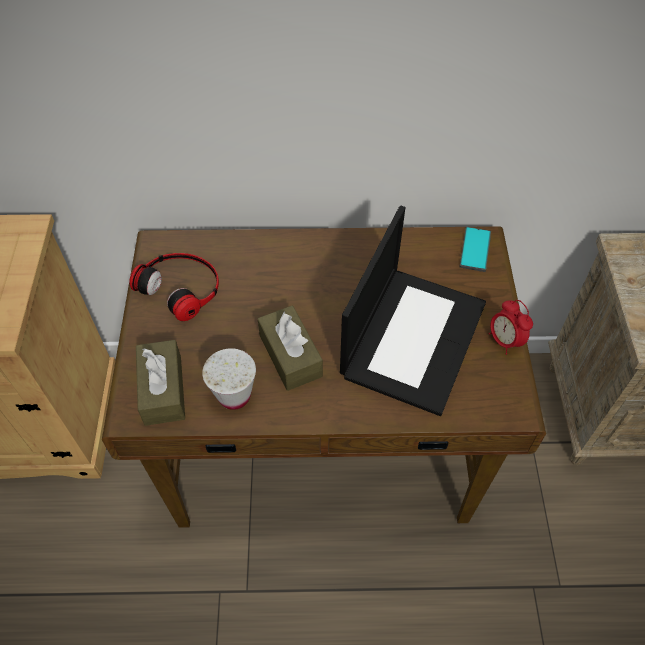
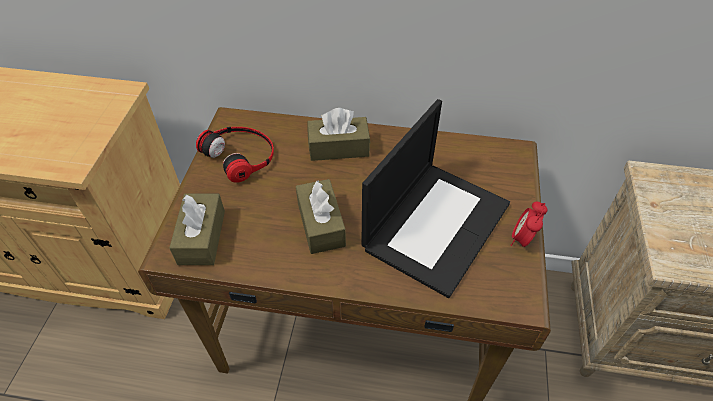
camera: 10 degrees right, 5 degrees down
white cup [202,348,256,410] -> none
phone [459,227,491,272] -> none
alarm clock [489,300,533,355] -> alarm clock turned 45 degrees clockwise [510,201,547,247]
none -> brown tissue box [308,108,370,161]

